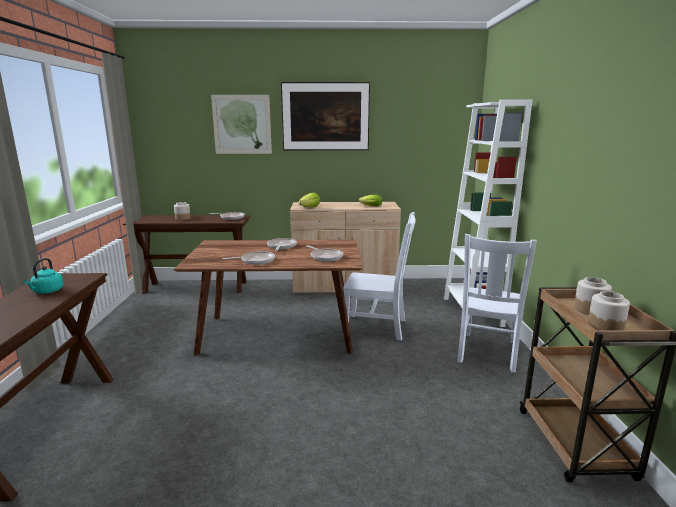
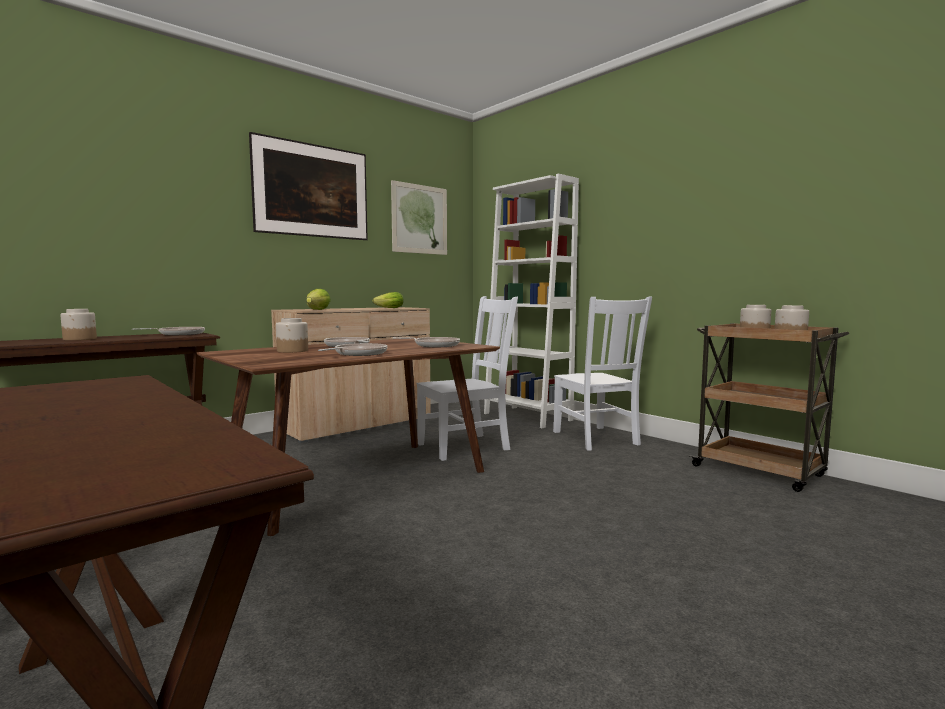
camera: 40 degrees left, 10 degrees down
turquoise kettle [24,258,64,294] -> none
picture [211,95,272,154] -> picture moved to [391,180,447,255]
none -> jar [276,318,308,353]

